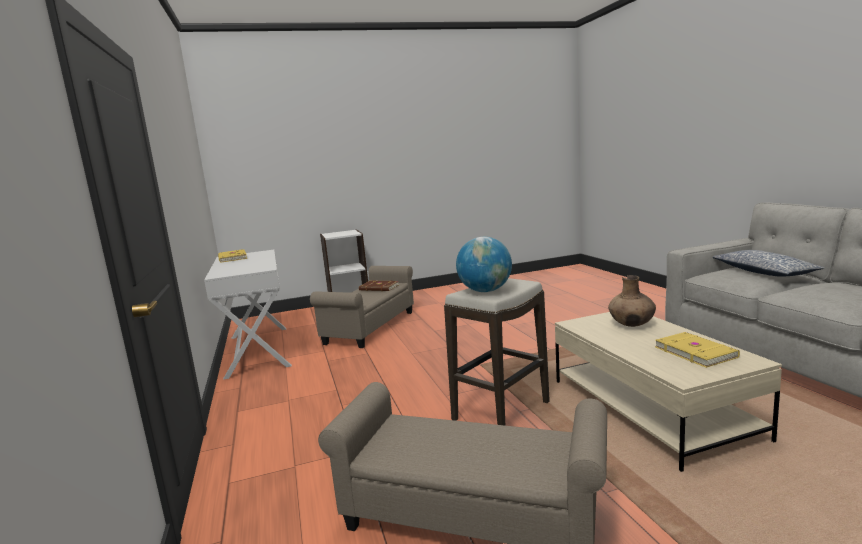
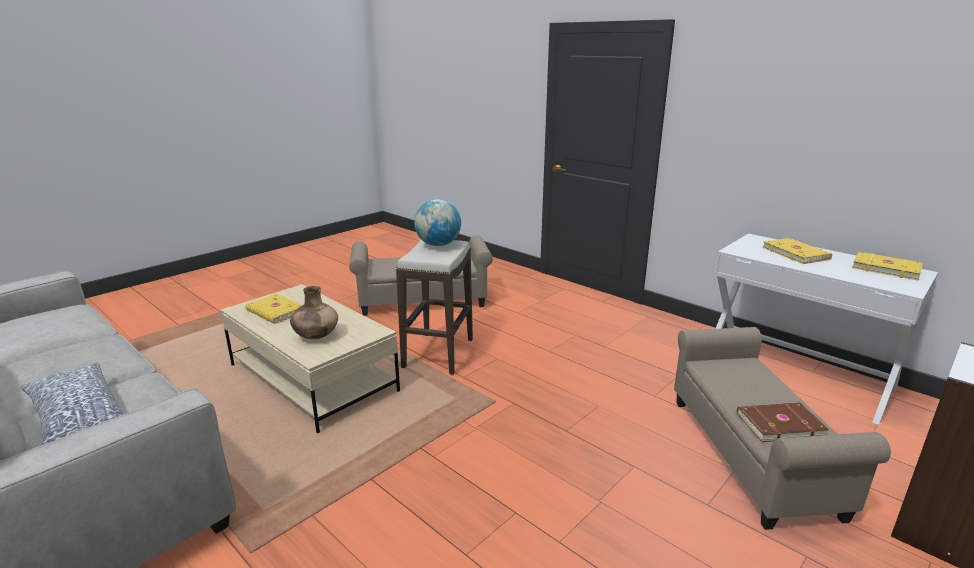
camera: 150 degrees right, 10 degrees up
none -> yellow book [762,238,832,264]

